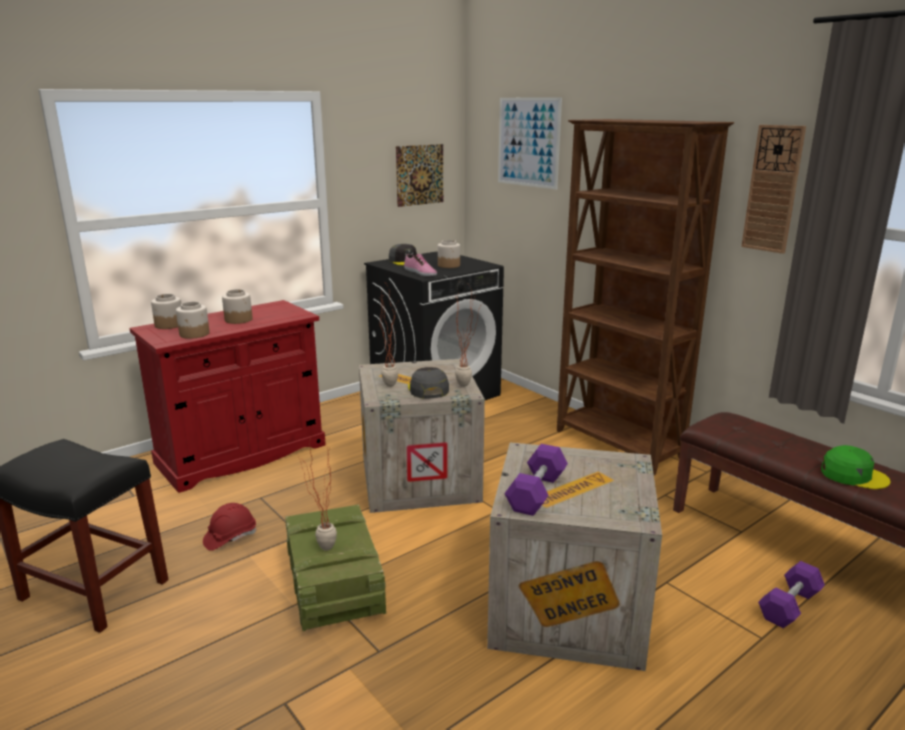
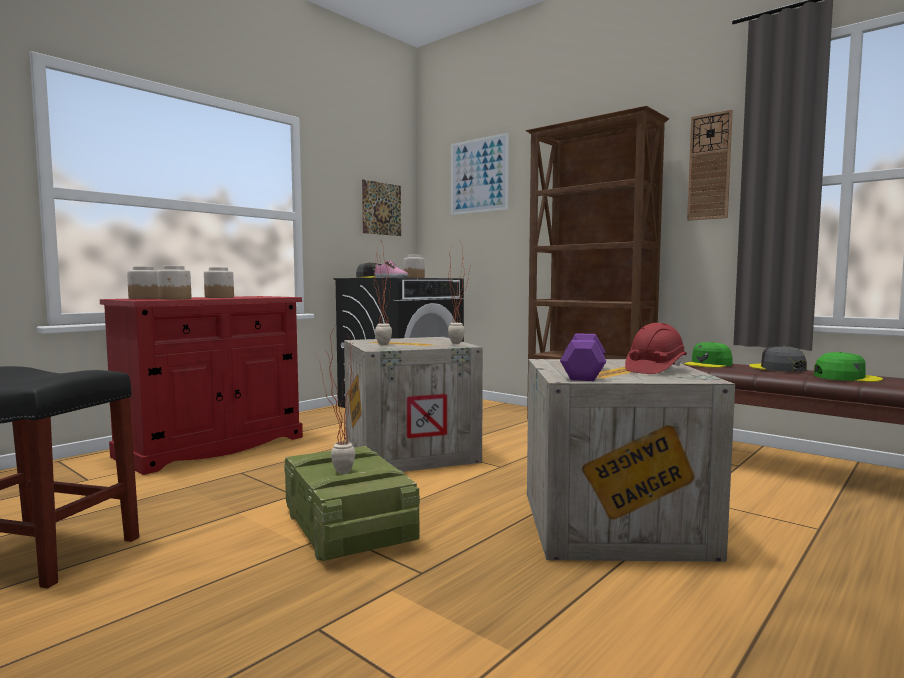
camera: 10 degrees left, 15 degrees down
red hard hat [203,503,256,551] -> red hard hat moved to [625,323,687,374]
grey cap [408,367,449,399] -> grey cap moved to [749,346,807,372]
purple dumbbell [758,561,825,628] -> none
none -> green cap [684,342,732,368]

